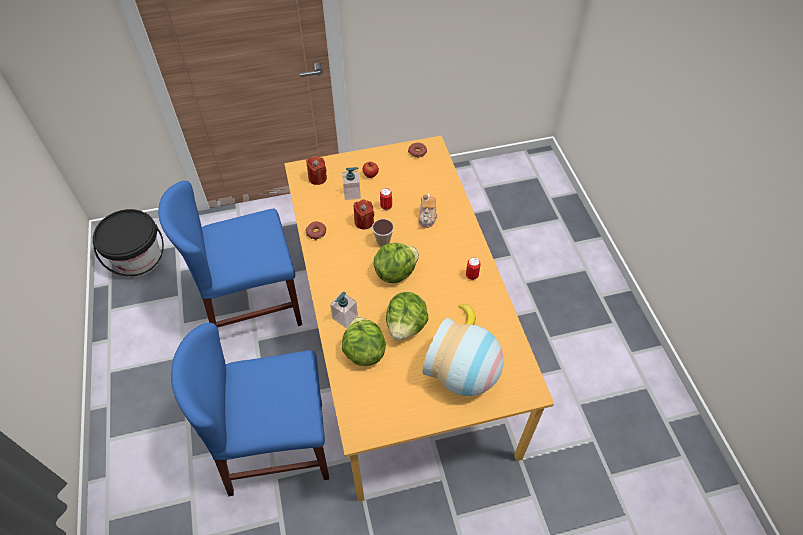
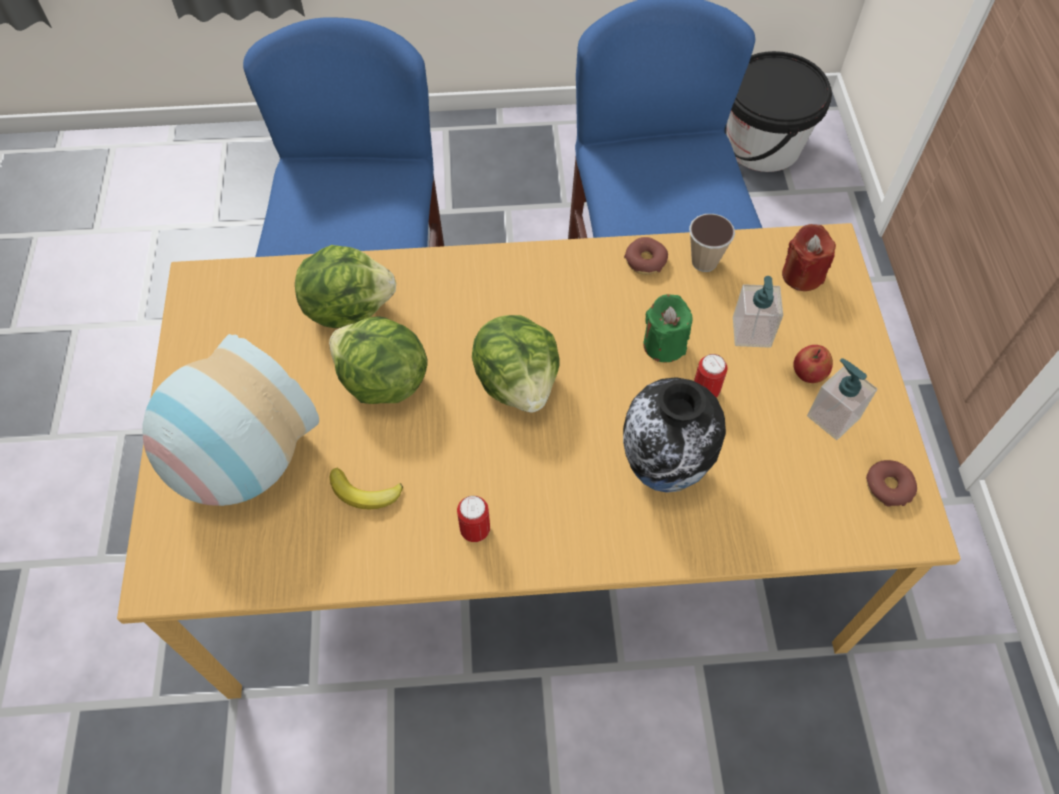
camera: 100 degrees right, 5 degrees up
soap dispenser [330,292,358,328] -> soap dispenser moved to [807,358,877,440]
red candle [354,199,374,229] -> green candle [643,294,692,362]
cup [372,219,394,247] -> cup moved to [689,214,735,272]
teapot [419,193,437,228] -> vase [623,377,726,493]

